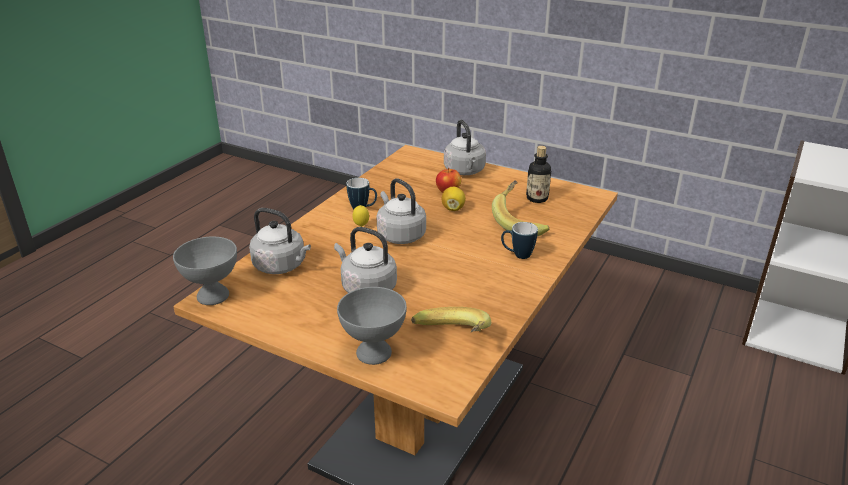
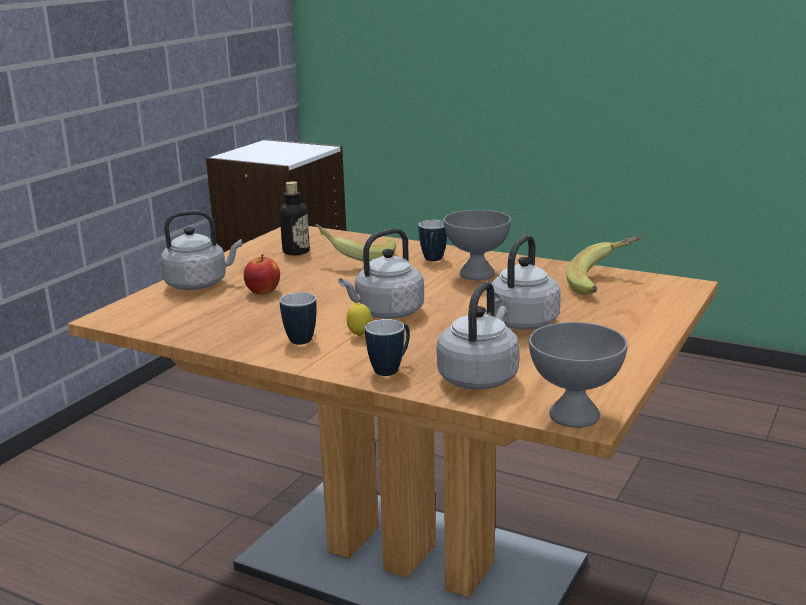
camera: 90 degrees left, 10 degrees down
grey bowl [337,287,407,365] -> grey bowl moved to [443,210,511,280]
lemon [441,187,466,211] -> none
none -> mug [365,319,410,376]

